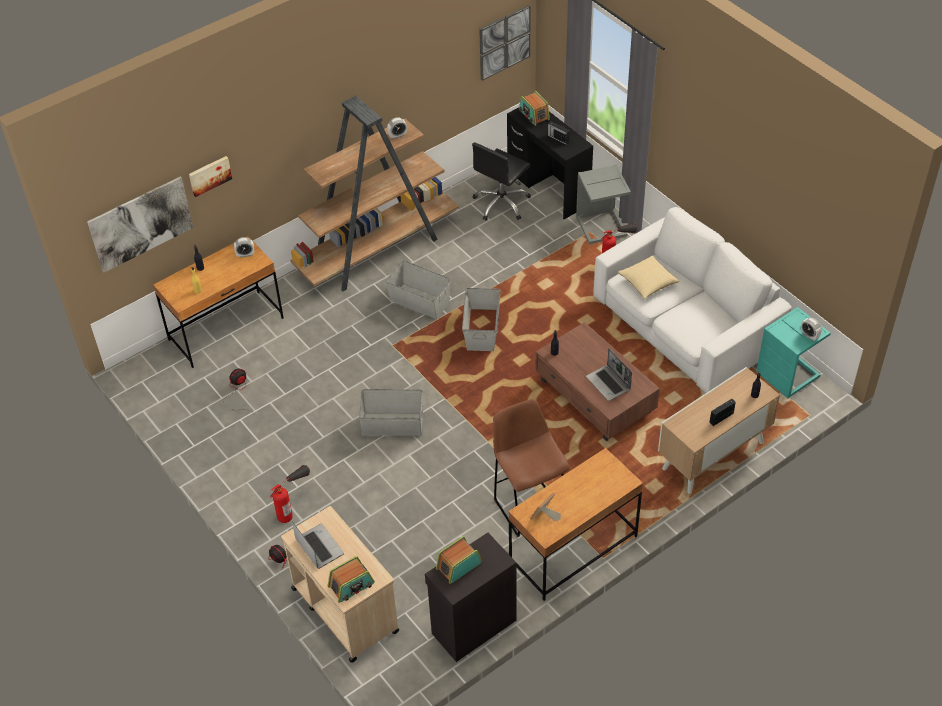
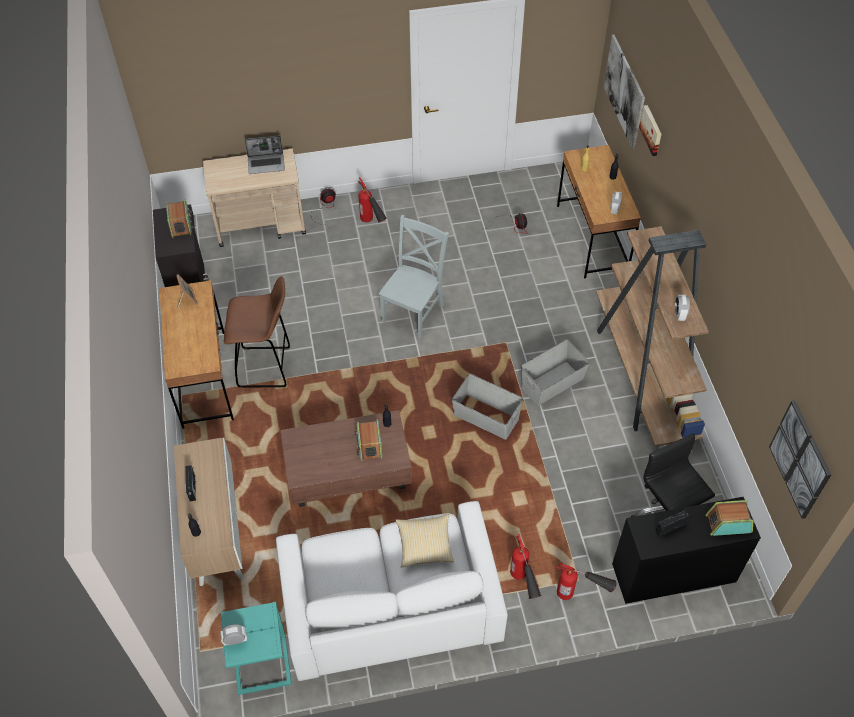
camera: 115 degrees right, 5 degrees up
radio [328,556,375,603] -> radio moved to [354,419,382,461]
grey storage box [359,389,423,436] -> grey chair [379,215,449,338]
grey side table [576,164,631,244] -> fire extinguisher [555,563,617,600]
laptop [586,348,632,401] -> none

